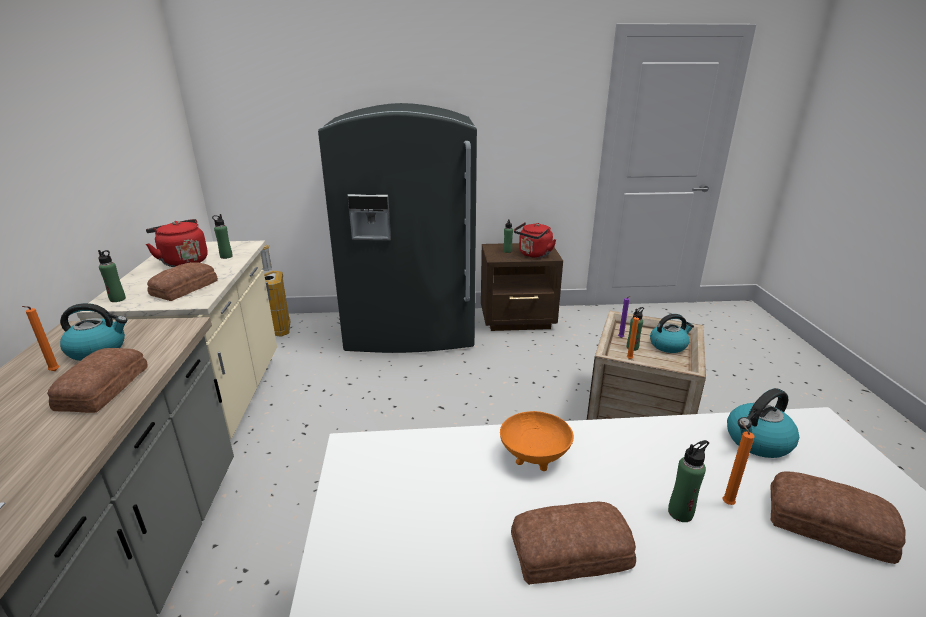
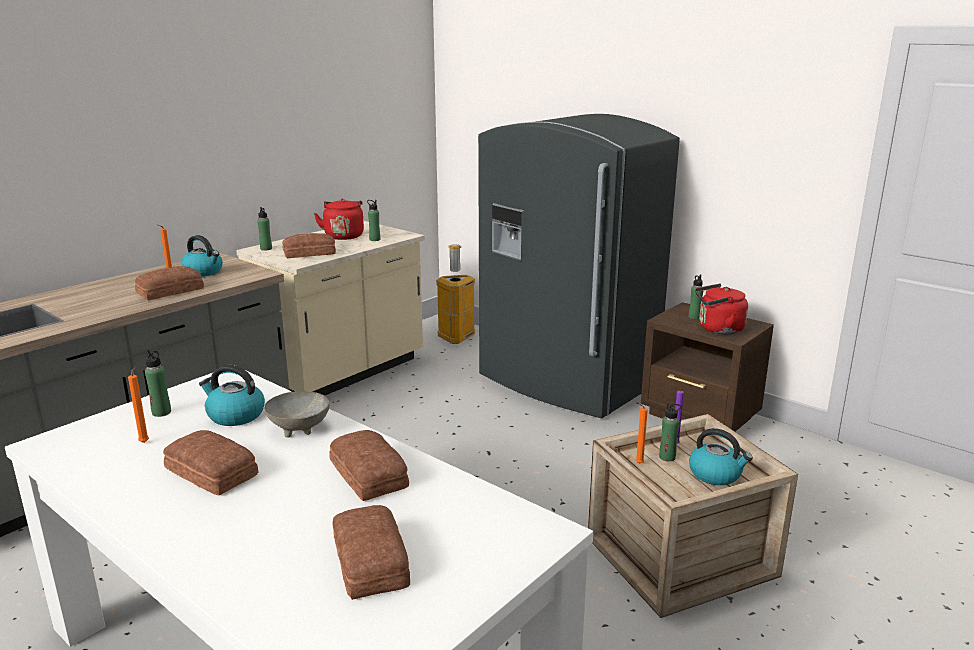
camera: 45 degrees right, 5 degrees down
orange bowl [500,411,574,471] -> grey bowl [264,391,330,438]
green bottle [668,440,709,522] -> green bottle moved to [145,350,171,417]
orange candle [722,420,755,505] -> orange candle moved to [128,365,149,443]
kettle [727,388,799,458] -> kettle moved to [199,365,265,426]
none -> bread [329,430,409,501]

